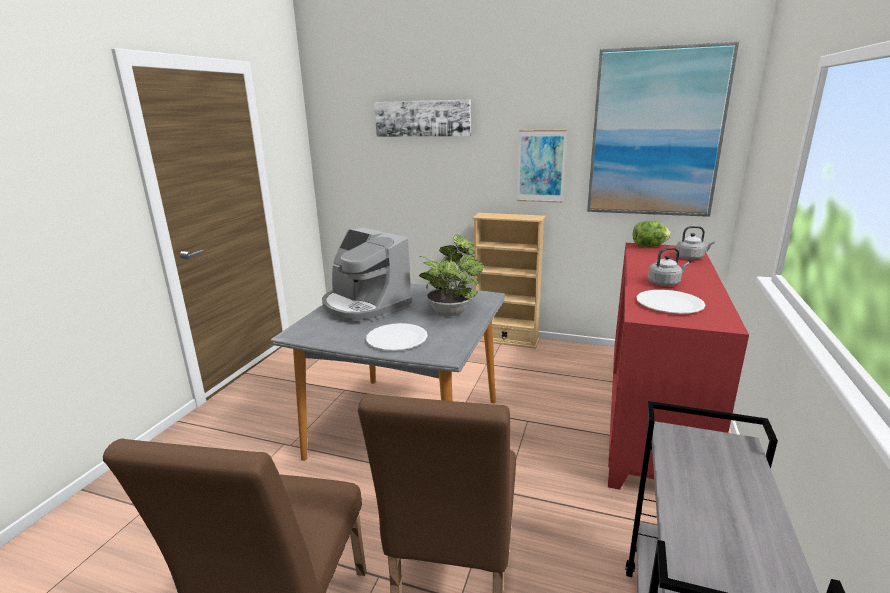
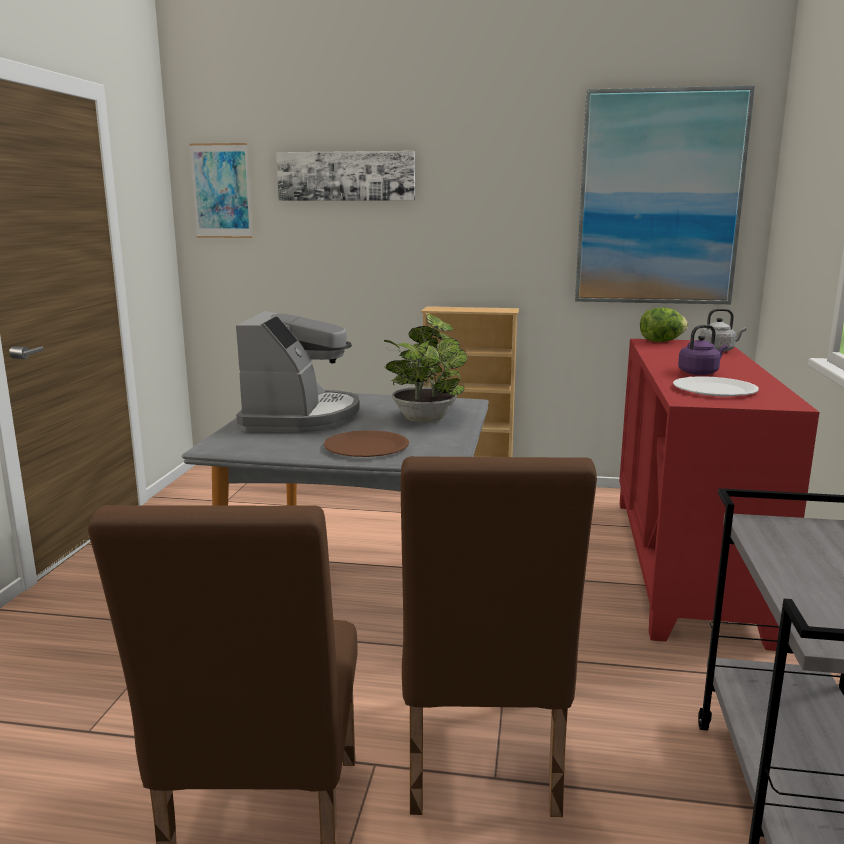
camera: 10 degrees left, 5 degrees down
coffee machine [322,228,412,323] -> coffee machine turned 120 degrees counterclockwise [236,311,360,433]
white plate [366,323,428,351] -> brown plate [324,430,409,457]
picture [517,130,567,203] -> picture moved to [189,143,253,238]
grey kettle [648,247,690,286] -> purple kettle [678,325,728,375]

